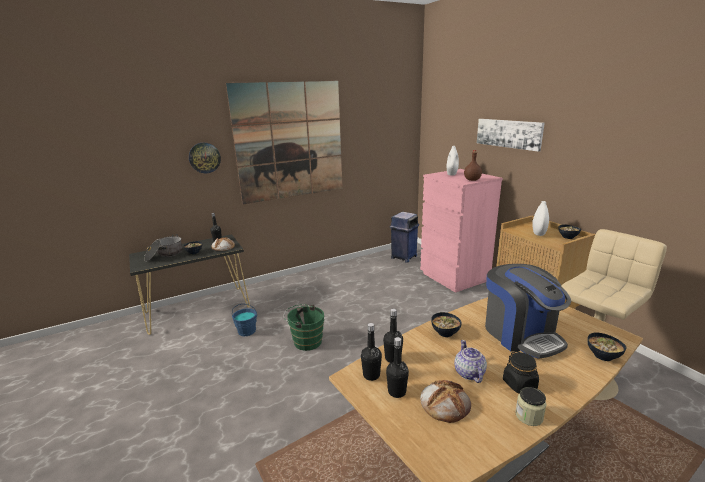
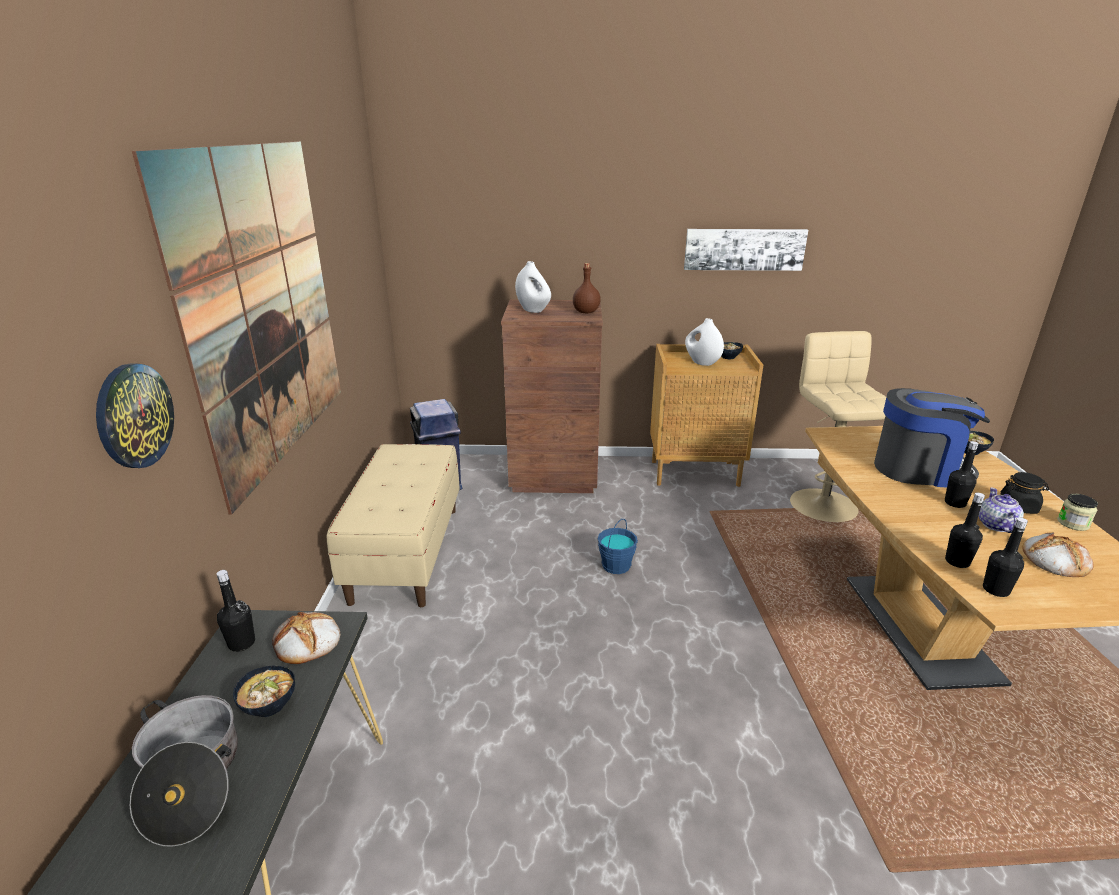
camera: 60 degrees left, 5 degrees up
blue bucket [232,304,257,336] -> blue bucket moved to [598,519,638,574]
green bucket [283,304,324,351] -> none
black bottle [386,337,409,398] -> black bottle moved to [945,441,979,508]
pink dresser [420,169,503,293] -> brown dresser [501,300,603,493]
bowl [431,312,462,337] -> none
teapot [454,340,487,383] -> teapot turned 75 degrees clockwise [979,488,1024,533]
picture [477,119,545,152] -> picture moved to [684,229,808,271]
none -> beige bench [327,444,460,607]

